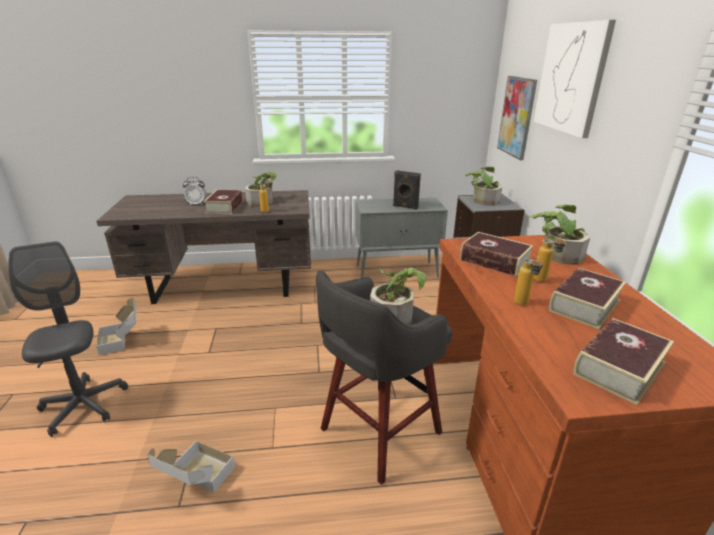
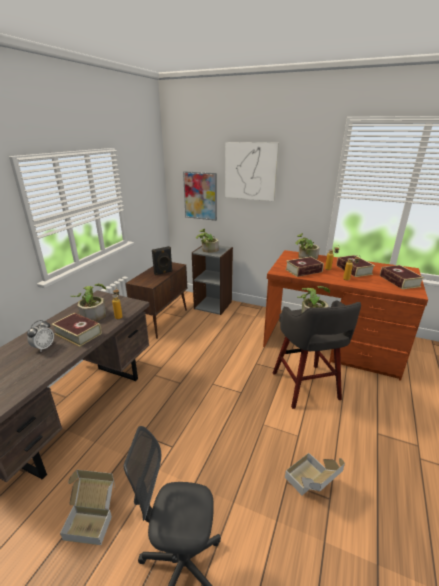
camera: 60 degrees left, 0 degrees up
grey cabinet [355,198,448,278] -> brown cabinet [125,262,187,339]

